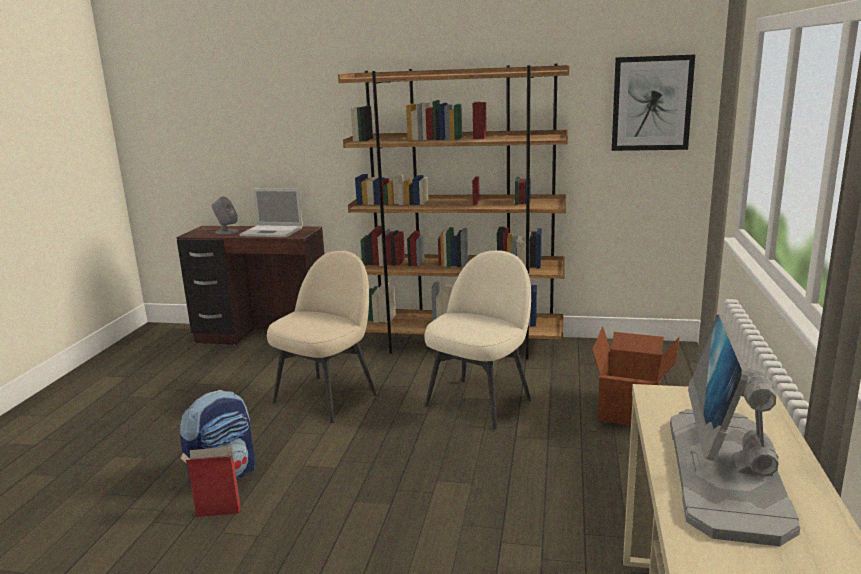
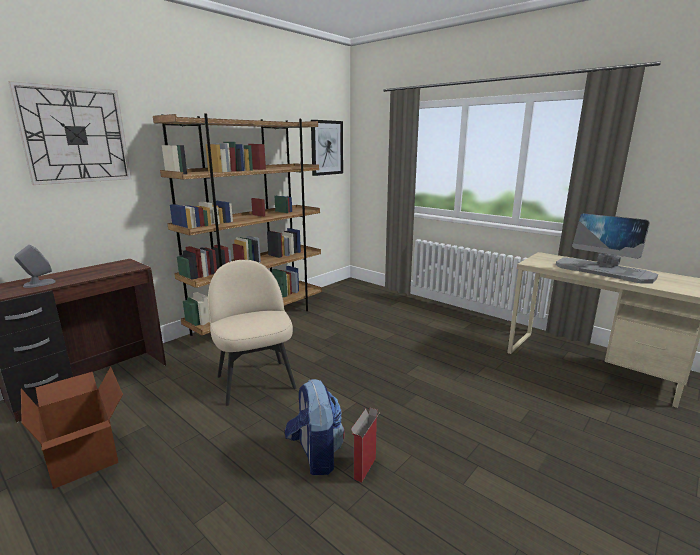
camera: 60 degrees left, 0 degrees up
laptop [239,188,303,237] -> none
beige chair [424,250,531,429] -> none
cardboard box [592,326,680,426] -> cardboard box moved to [21,367,123,489]
none -> wall clock [8,81,131,185]

